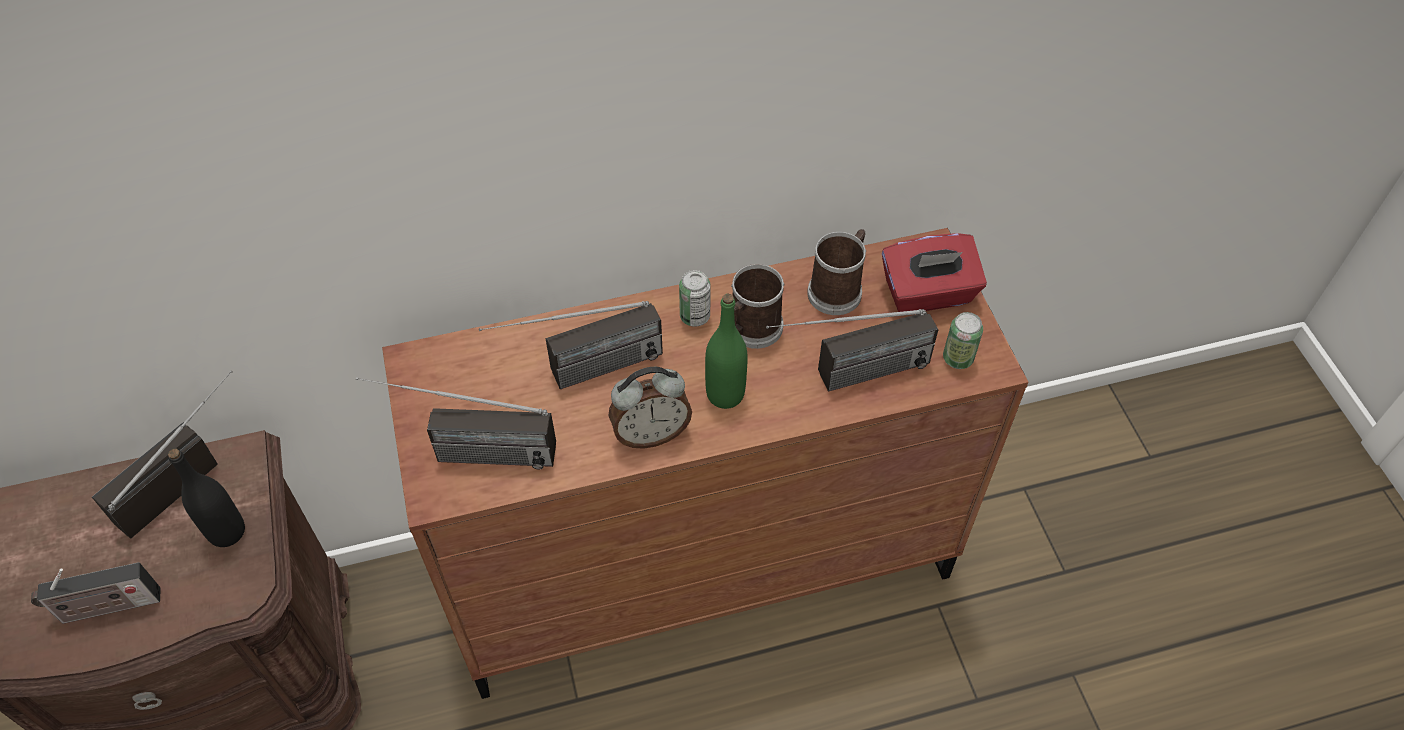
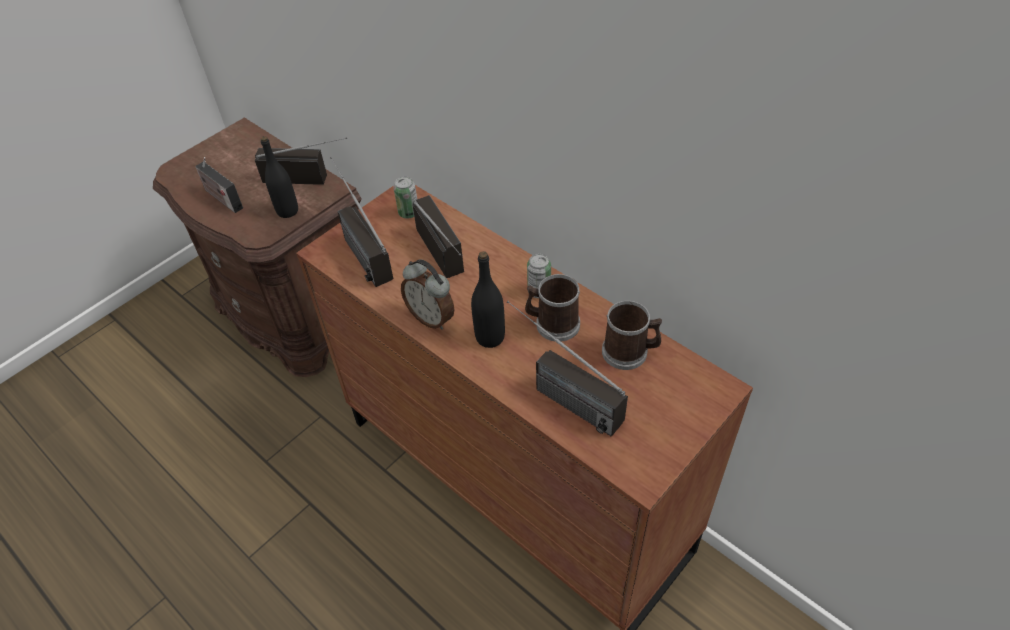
camera: 60 degrees right, 5 degrees down
radio [479,301,663,389] -> radio turned 150 degrees counterclockwise [412,195,464,278]
green bottle [705,294,748,409] -> black bottle [471,251,505,348]
red tissue box [882,233,987,312] -> none
can [943,312,983,369] -> can moved to [393,176,417,219]

